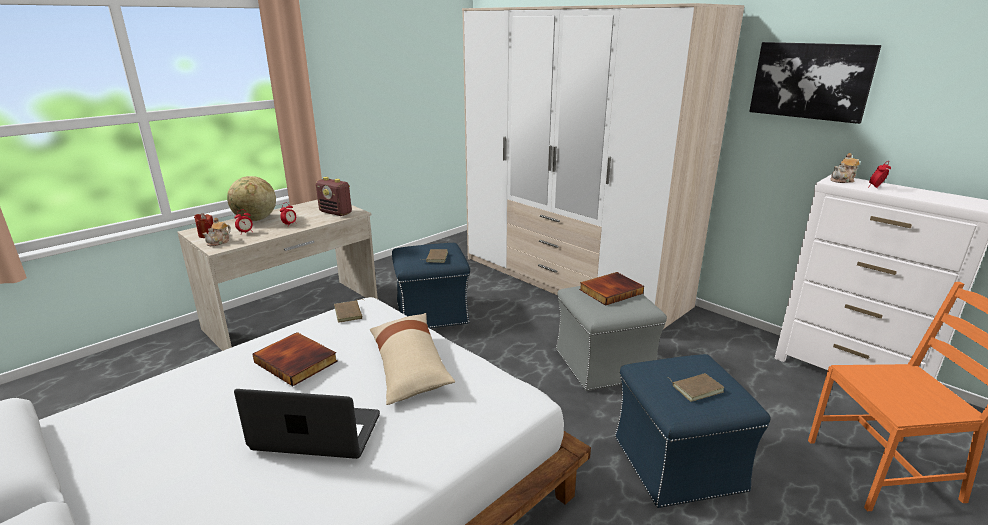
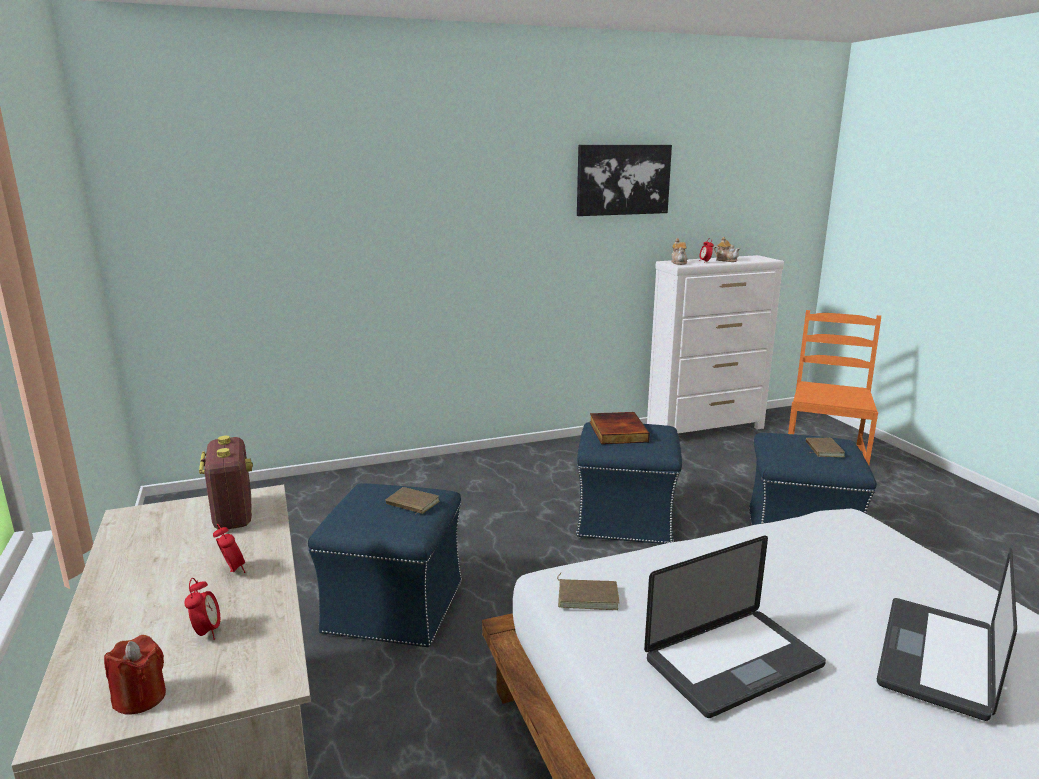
camera: 65 degrees left, 5 degrees down
teapot [203,218,231,246] -> teapot moved to [713,237,740,262]
globe [227,176,276,221] -> none
book [252,332,338,386] -> laptop [644,536,826,718]
radio [316,177,352,216] -> radio turned 75 degrees counterclockwise [199,436,253,529]
beige pillow [370,313,455,405] -> none
wardrobe [462,3,745,329] -> none
grey ottoman [556,286,667,391] -> blue ottoman [576,422,682,544]

